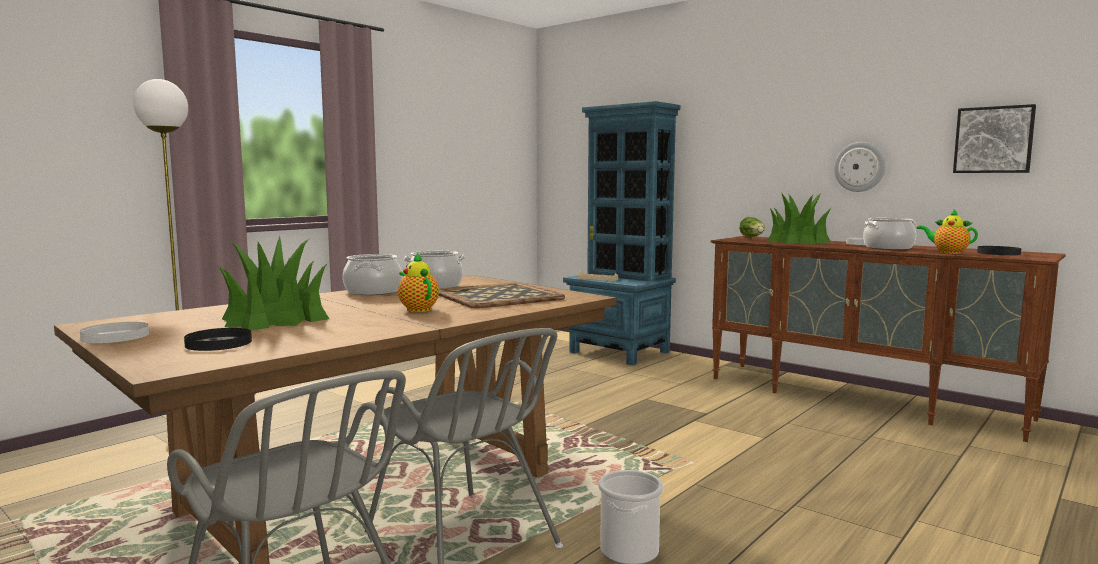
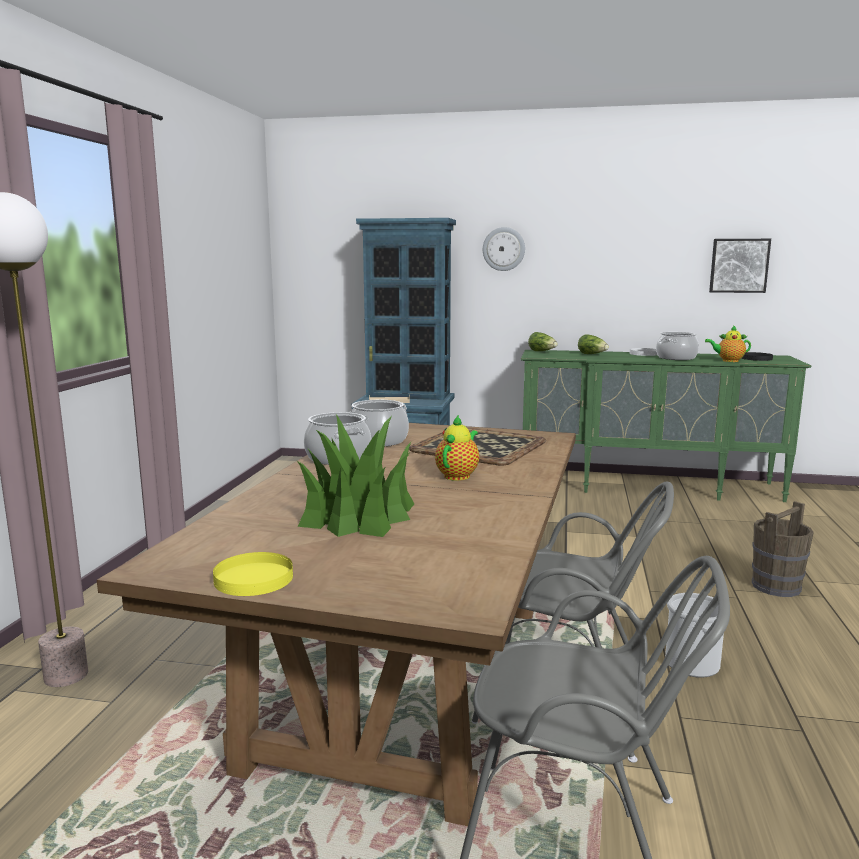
camera: 30 degrees left, 5 degrees up
white plate [80,322,149,343] -> yellow plate [213,552,293,596]
black plate [184,328,252,351] -> none
teapot [398,253,439,312] -> teapot turned 90 degrees clockwise [435,415,479,481]
brown cabinet [711,236,1066,442] -> green cabinet [521,350,811,502]
potted plant [767,192,831,245] -> lettuce [578,334,609,354]
wall clock [834,142,886,192] -> wall clock moved to [483,227,525,271]
none -> brown bucket [752,501,814,597]

